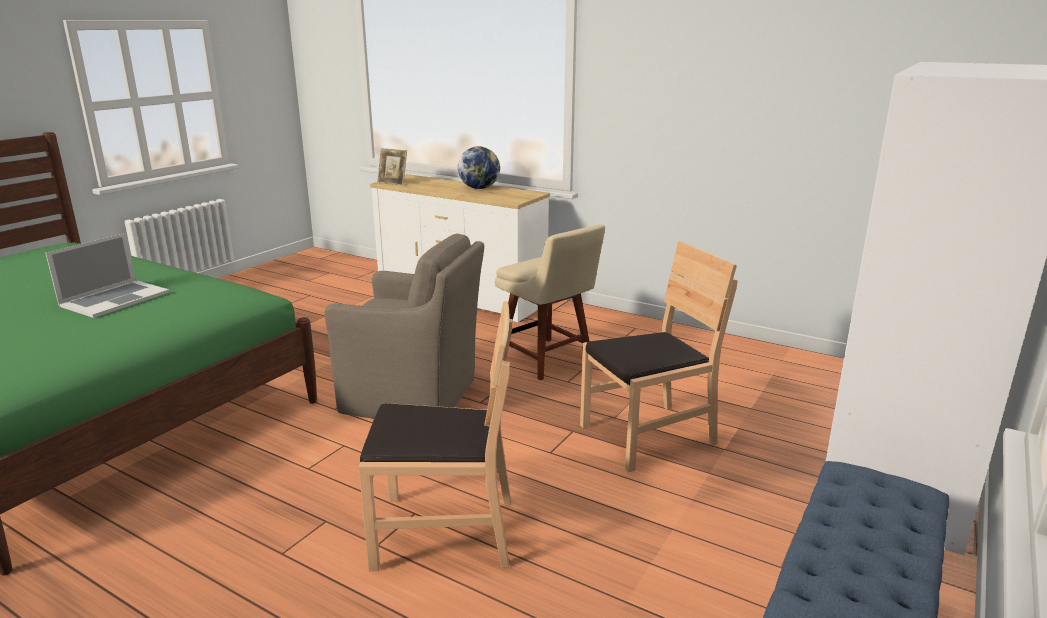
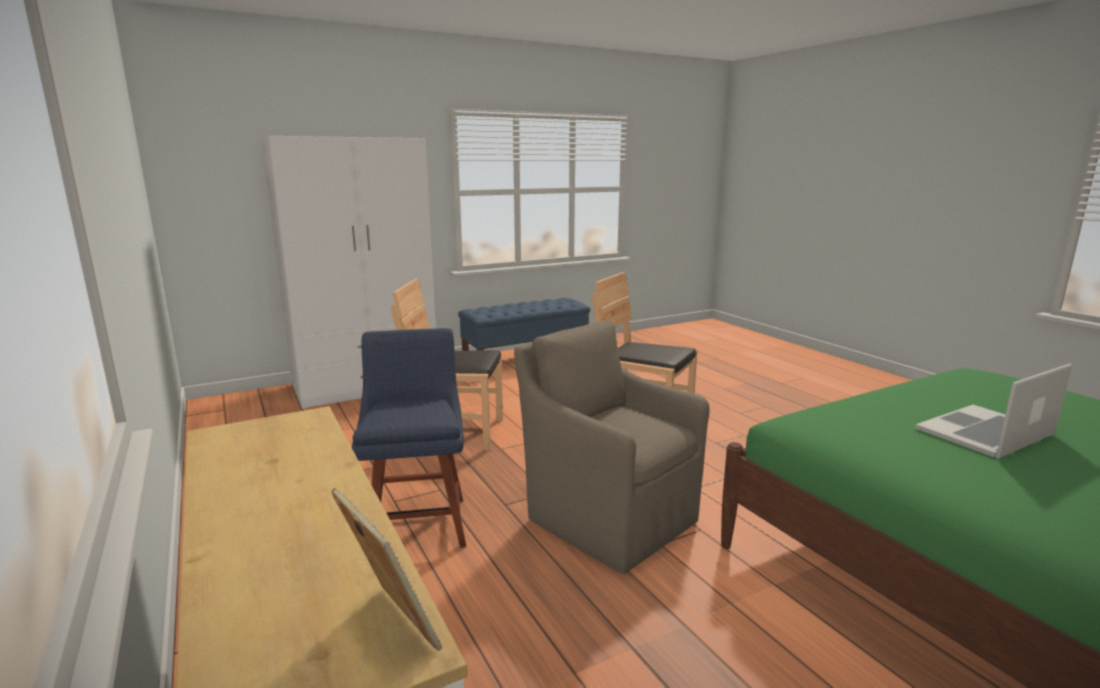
camera: 150 degrees left, 5 degrees down
globe [458,146,500,189] -> none
beige chair [495,224,605,380] -> blue chair [352,328,466,548]

